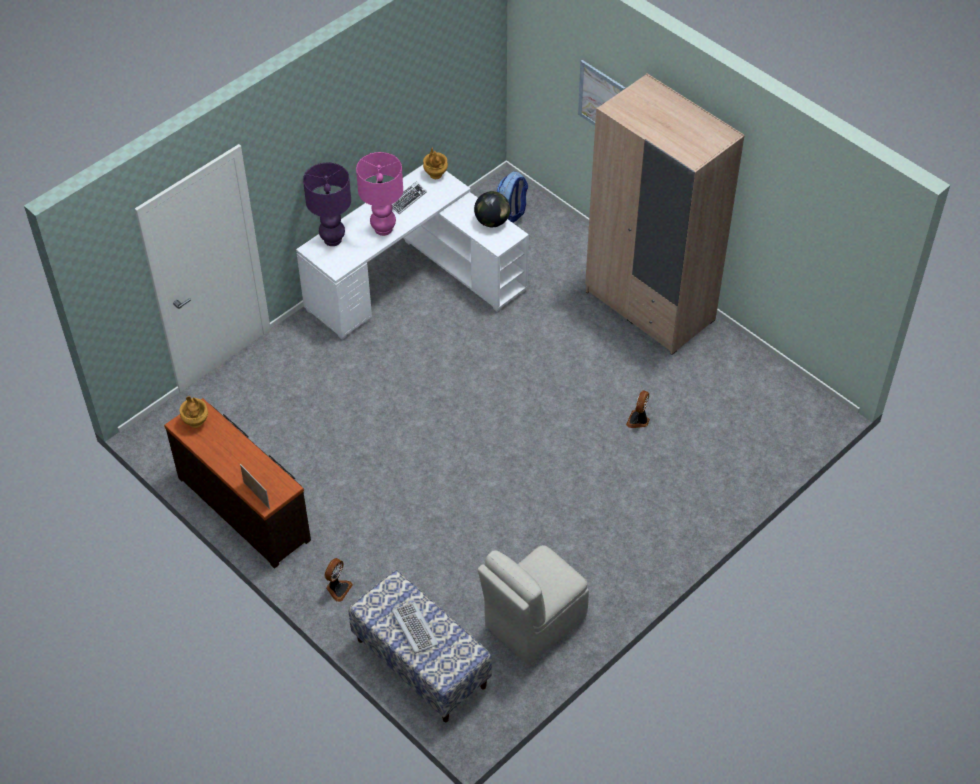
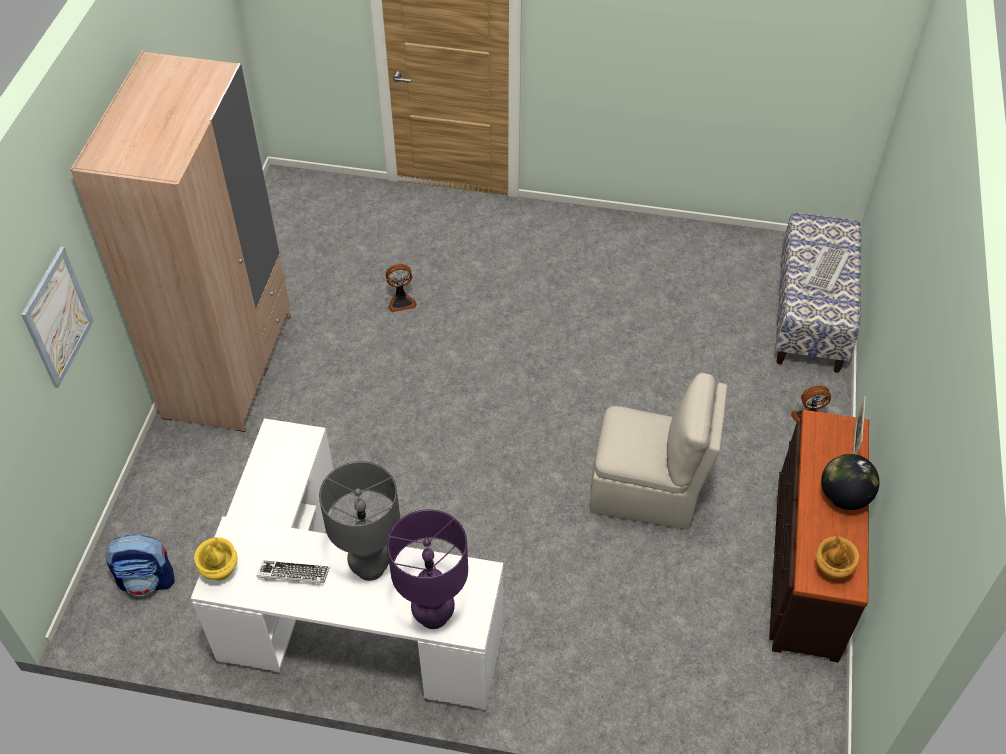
camera: 125 degrees left, 0 degrees up
pink table lamp [356,152,403,236] -> grey table lamp [319,461,400,581]
brown vase [423,147,448,179] -> yellow vase [194,537,238,581]
globe [474,191,510,227] -> globe moved to [821,454,879,510]
beige chair [478,545,589,665] -> beige chair moved to [590,373,728,529]

